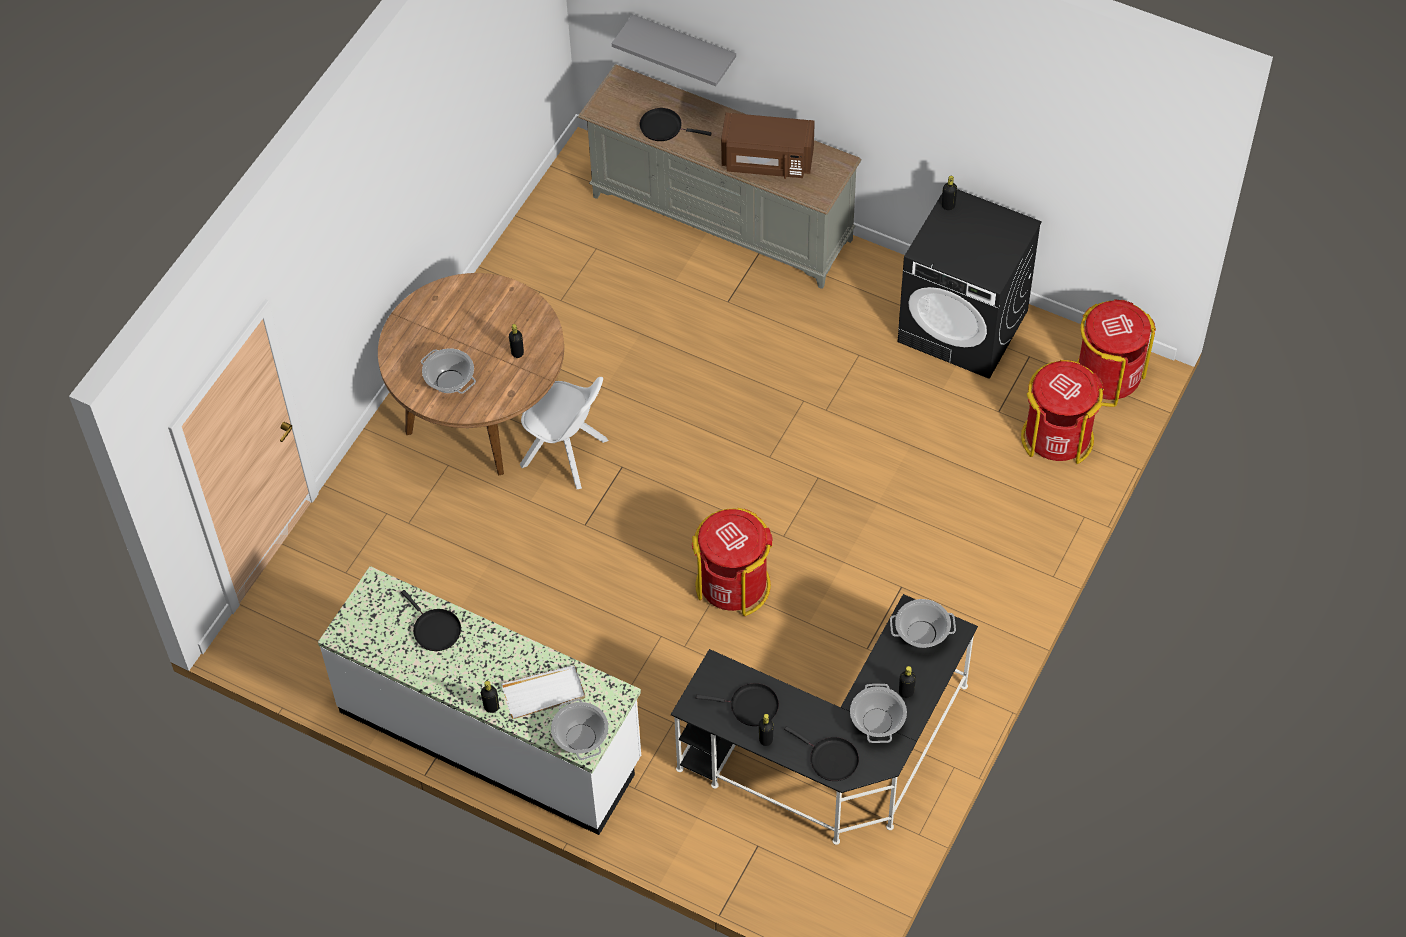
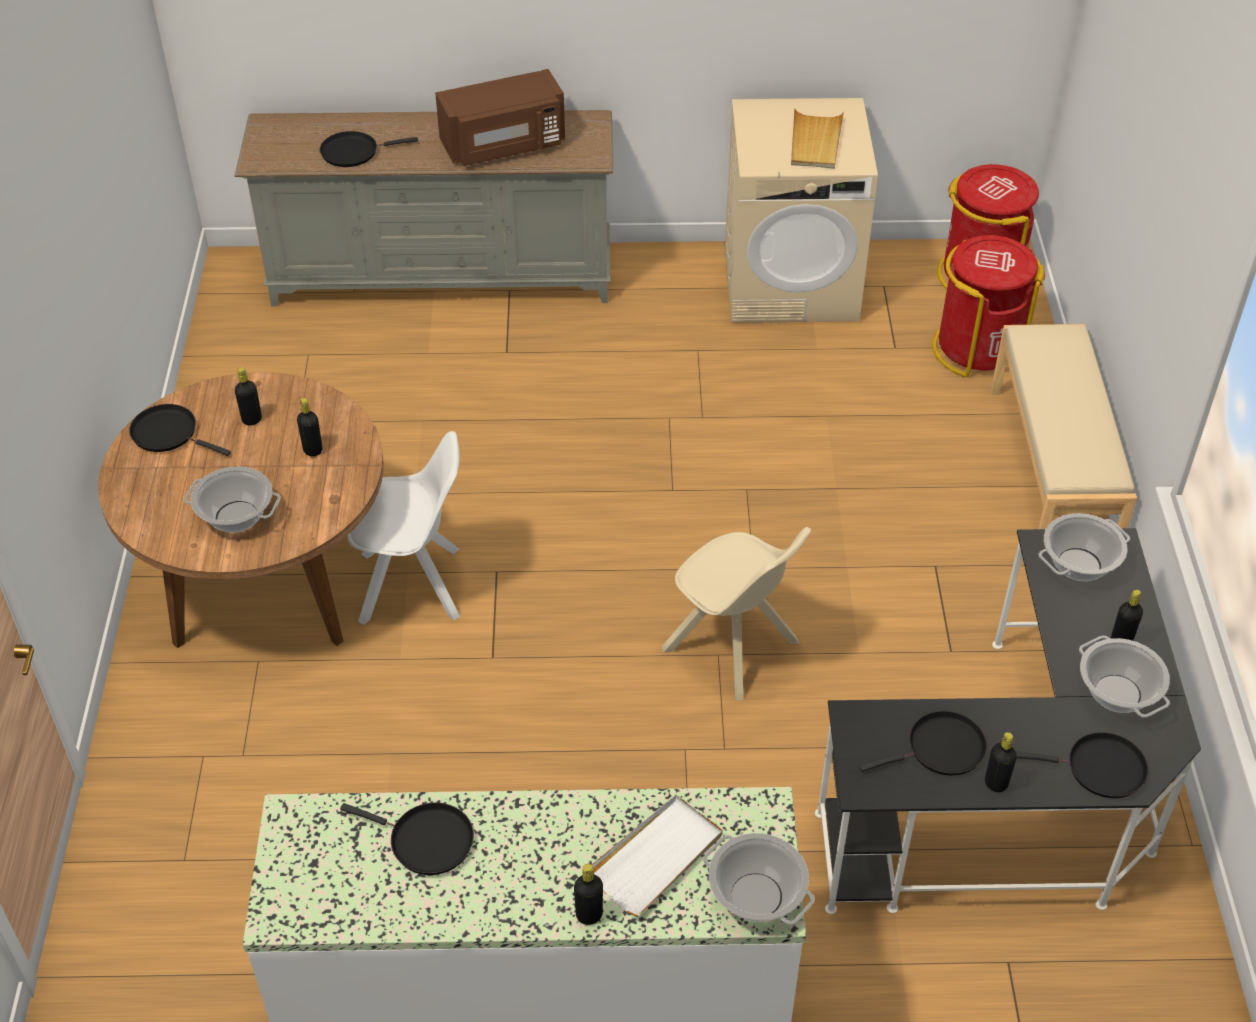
camera: 30 degrees left, 10 degrees down
grey shelf [612,14,736,86] -> none
red trash can [692,508,773,616] -> beige chair [662,527,811,700]
black washing machine [898,189,1042,379] -> beige washing machine [725,98,878,323]
black bottle [942,176,957,210] -> black bottle moved to [235,367,262,426]
none -> black frying pan [129,404,231,456]
none -> beige tray [791,108,844,169]
none -> beige bench [990,324,1137,529]

